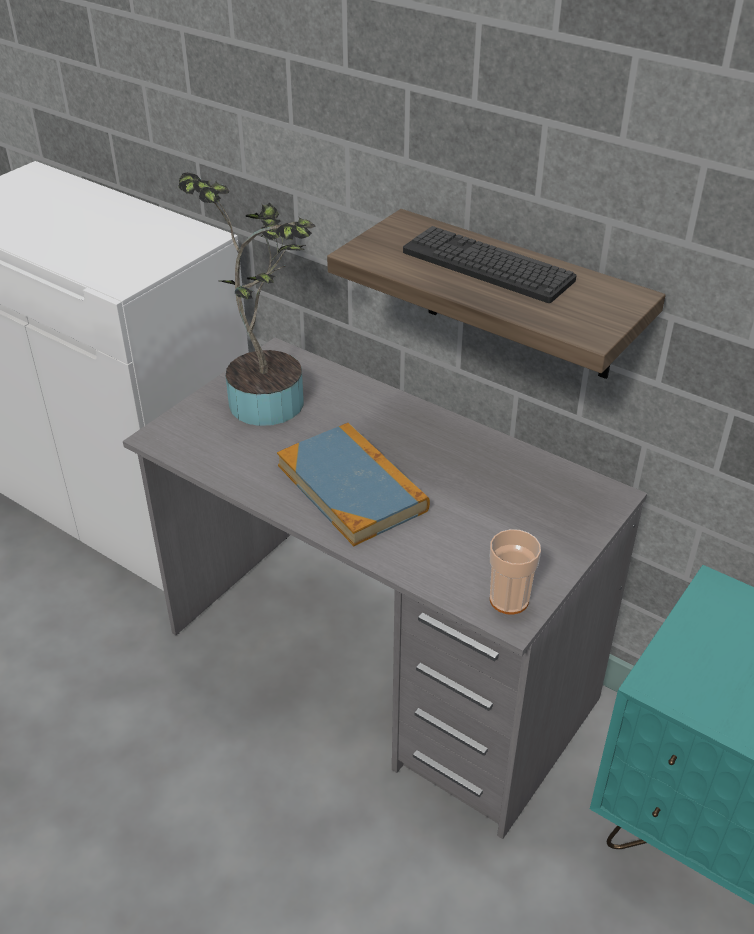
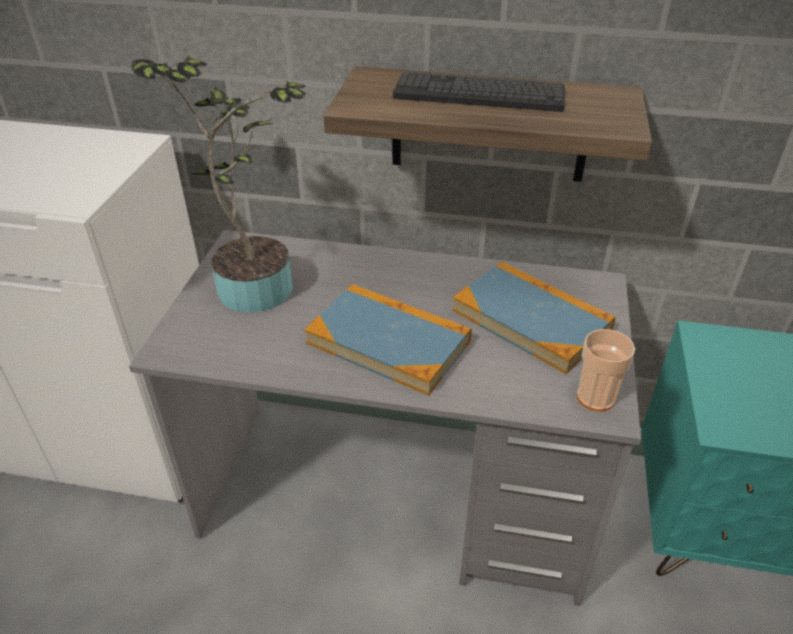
camera: 25 degrees left, 0 degrees up
none -> book [452,262,615,374]

